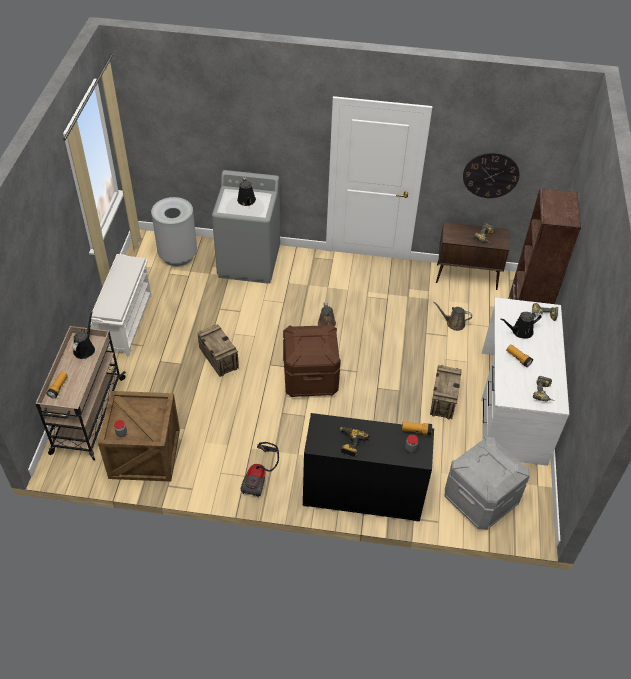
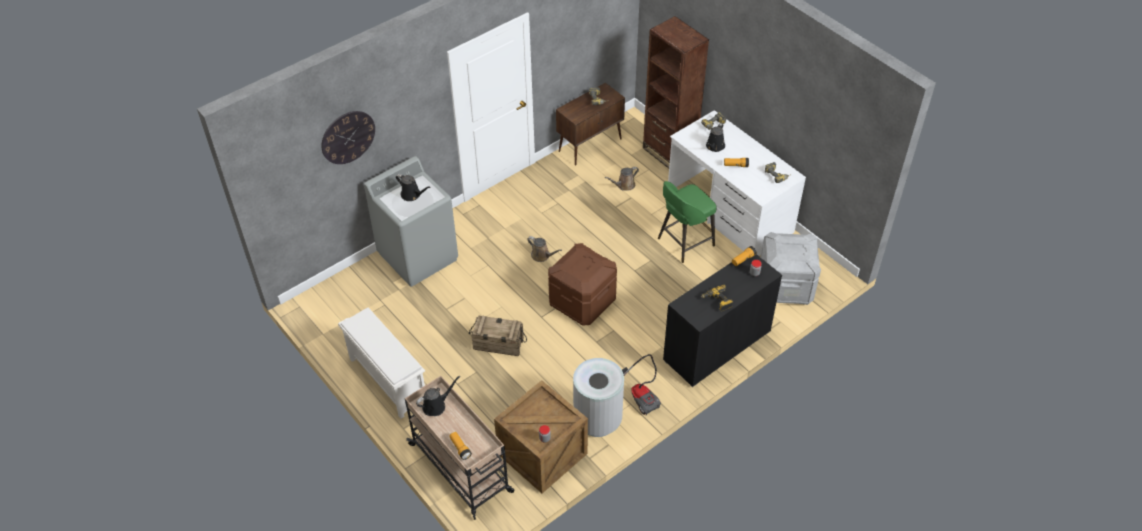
camera: 45 degrees left, 0 degrees up
black watering can [73,311,95,359] -> black watering can turned 90 degrees clockwise [416,375,461,416]
grey trash can [151,197,197,266] -> grey trash can moved to [573,358,624,437]
crate [430,365,462,420] -> green stool [658,181,717,263]
wall clock [463,152,519,198] -> wall clock moved to [321,111,375,164]

